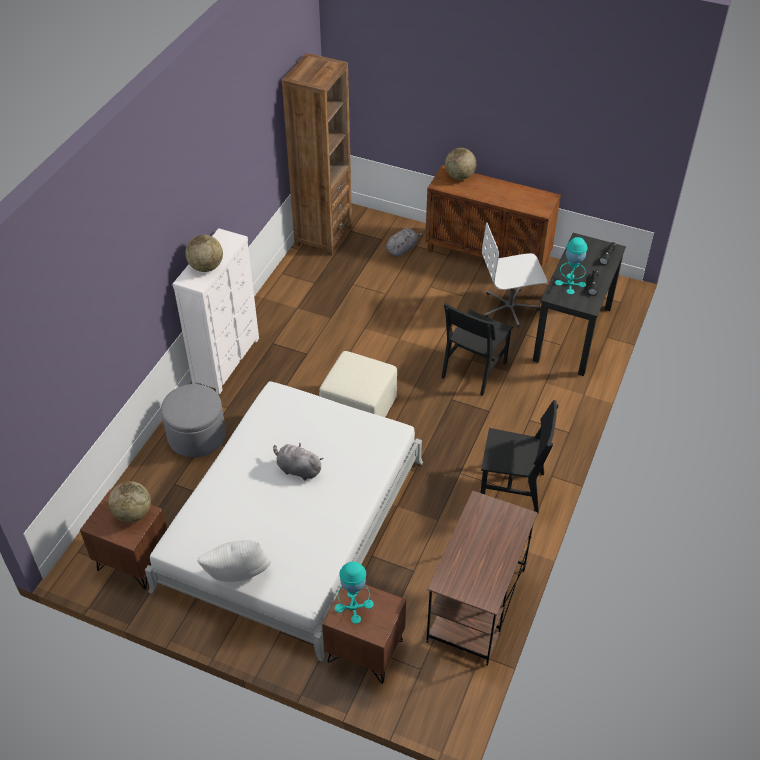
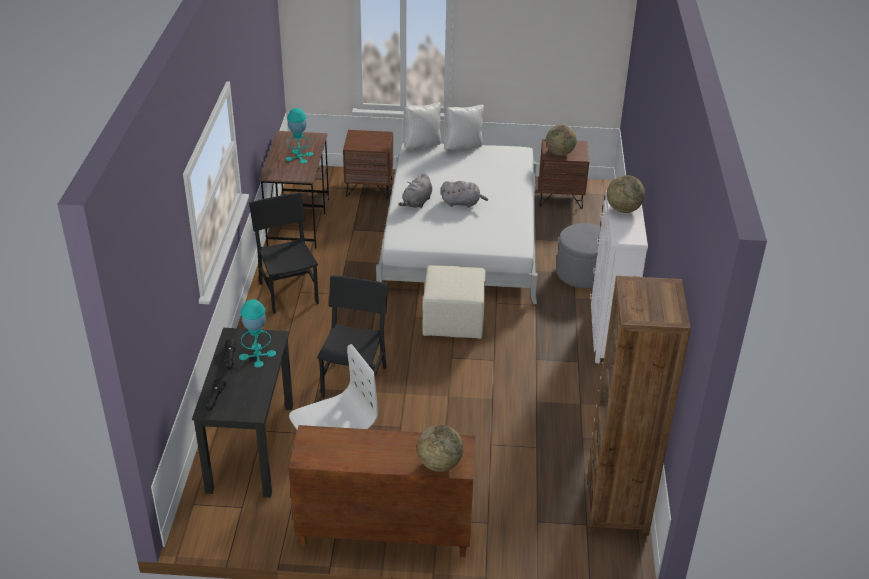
camera: 160 degrees right, 10 degrees down
turquoise table lamp [335,562,373,624] -> turquoise table lamp moved to [286,108,313,164]
grey plush toy [386,228,424,257] -> grey plush toy moved to [398,173,432,208]
black chair [481,400,559,513] -> black chair turned 75 degrees clockwise [249,192,319,314]
none -> white pillow [403,102,441,149]

